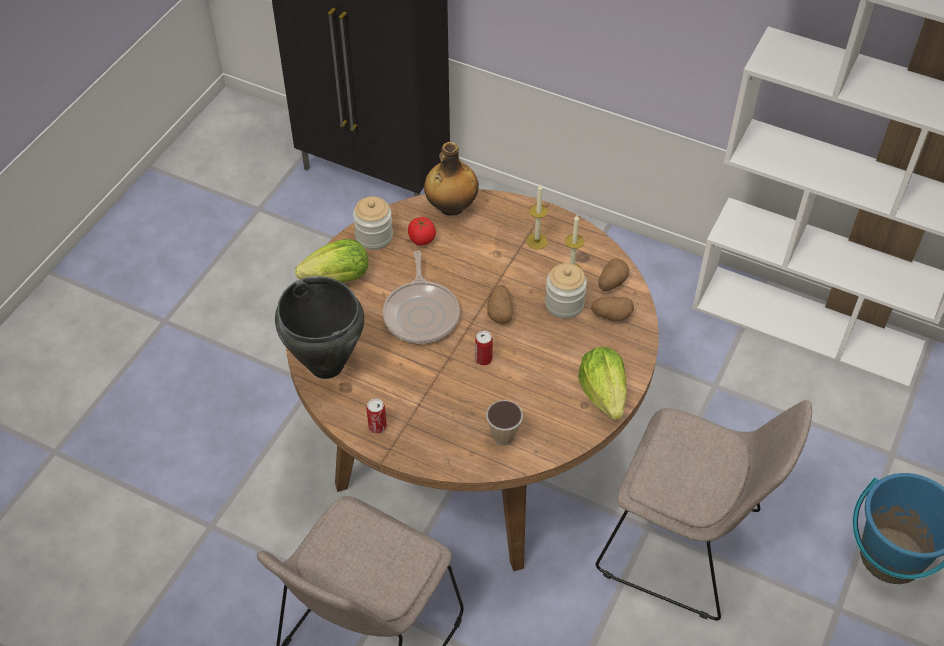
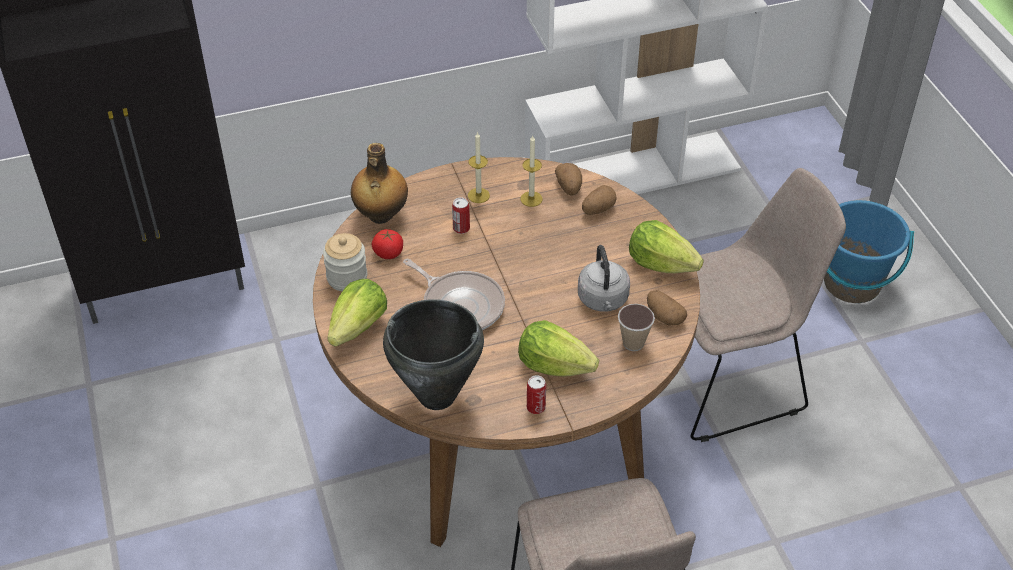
camera: 45 degrees left, 5 degrees down
can [475,331,493,366] -> can moved to [452,197,470,234]
potato [487,285,512,324] -> potato moved to [647,290,687,325]
jar [545,263,587,319] -> none
none -> lettuce [518,320,599,377]
none -> grey kettle [578,245,630,312]

